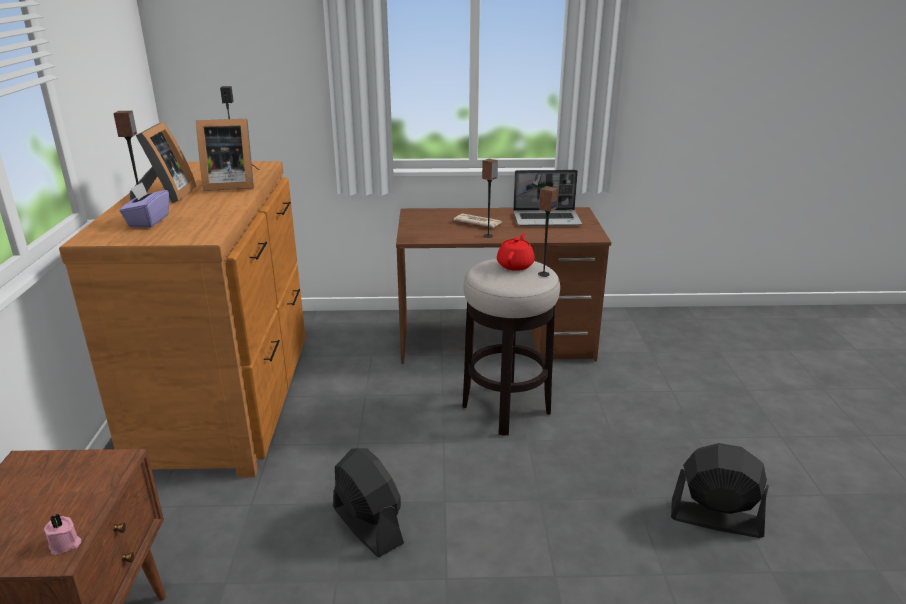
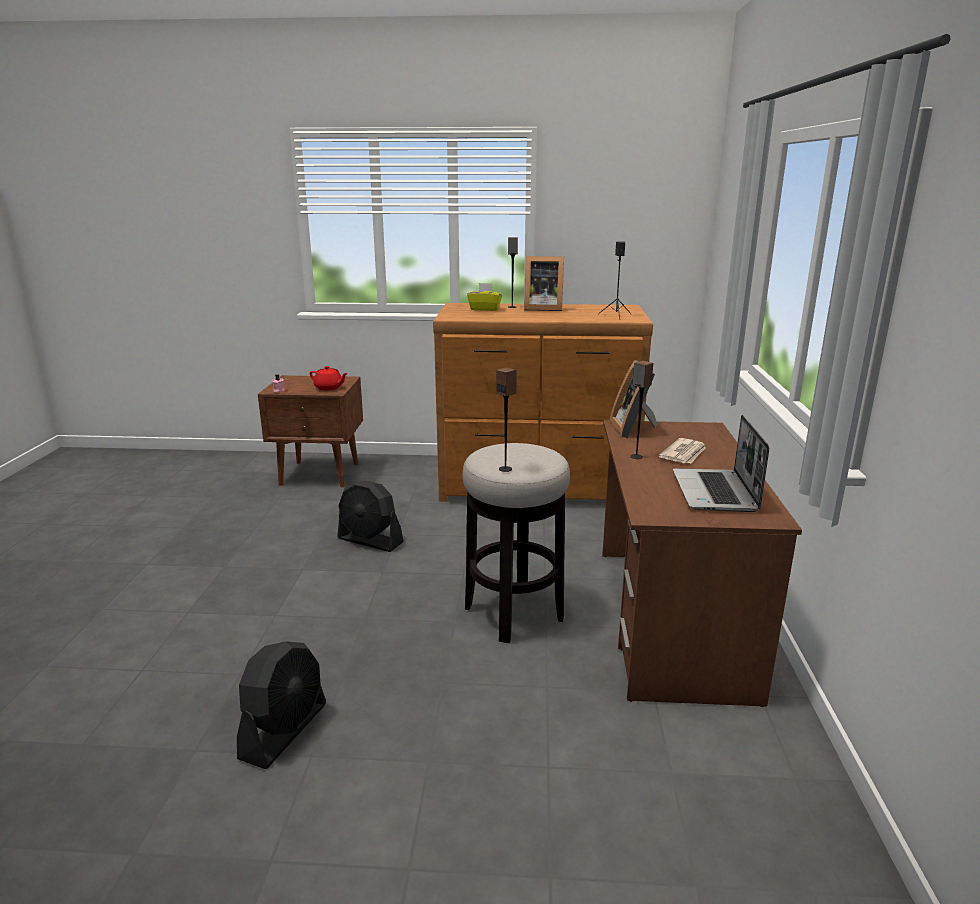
camera: 95 degrees right, 5 degrees down
purple tissue box [119,182,169,228] -> yellow tissue box [467,283,502,311]
picture frame [196,119,254,191] -> picture frame moved to [609,360,657,438]
black fan [333,448,404,557] -> black fan turned 60 degrees clockwise [337,480,404,552]
red teapot [497,233,535,271] -> red teapot moved to [310,366,348,390]

